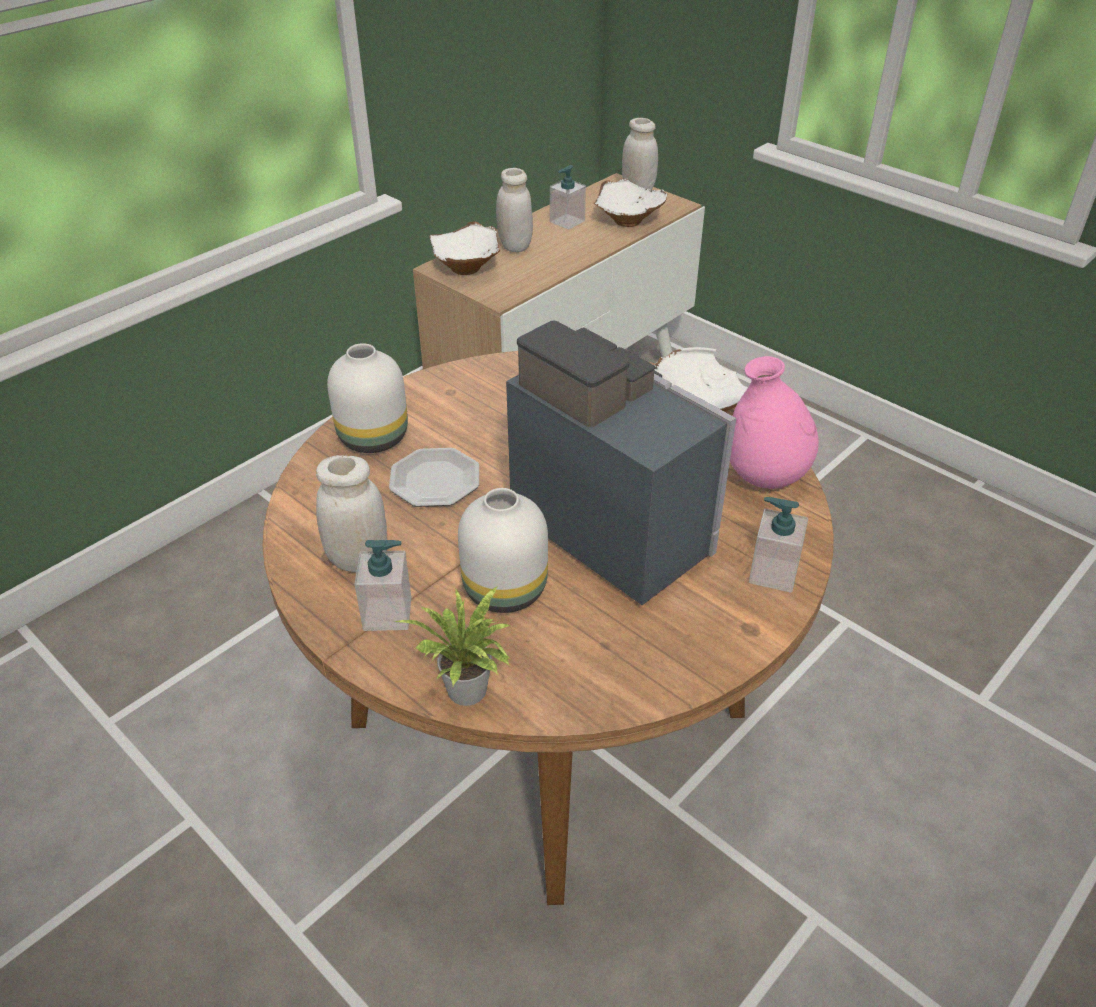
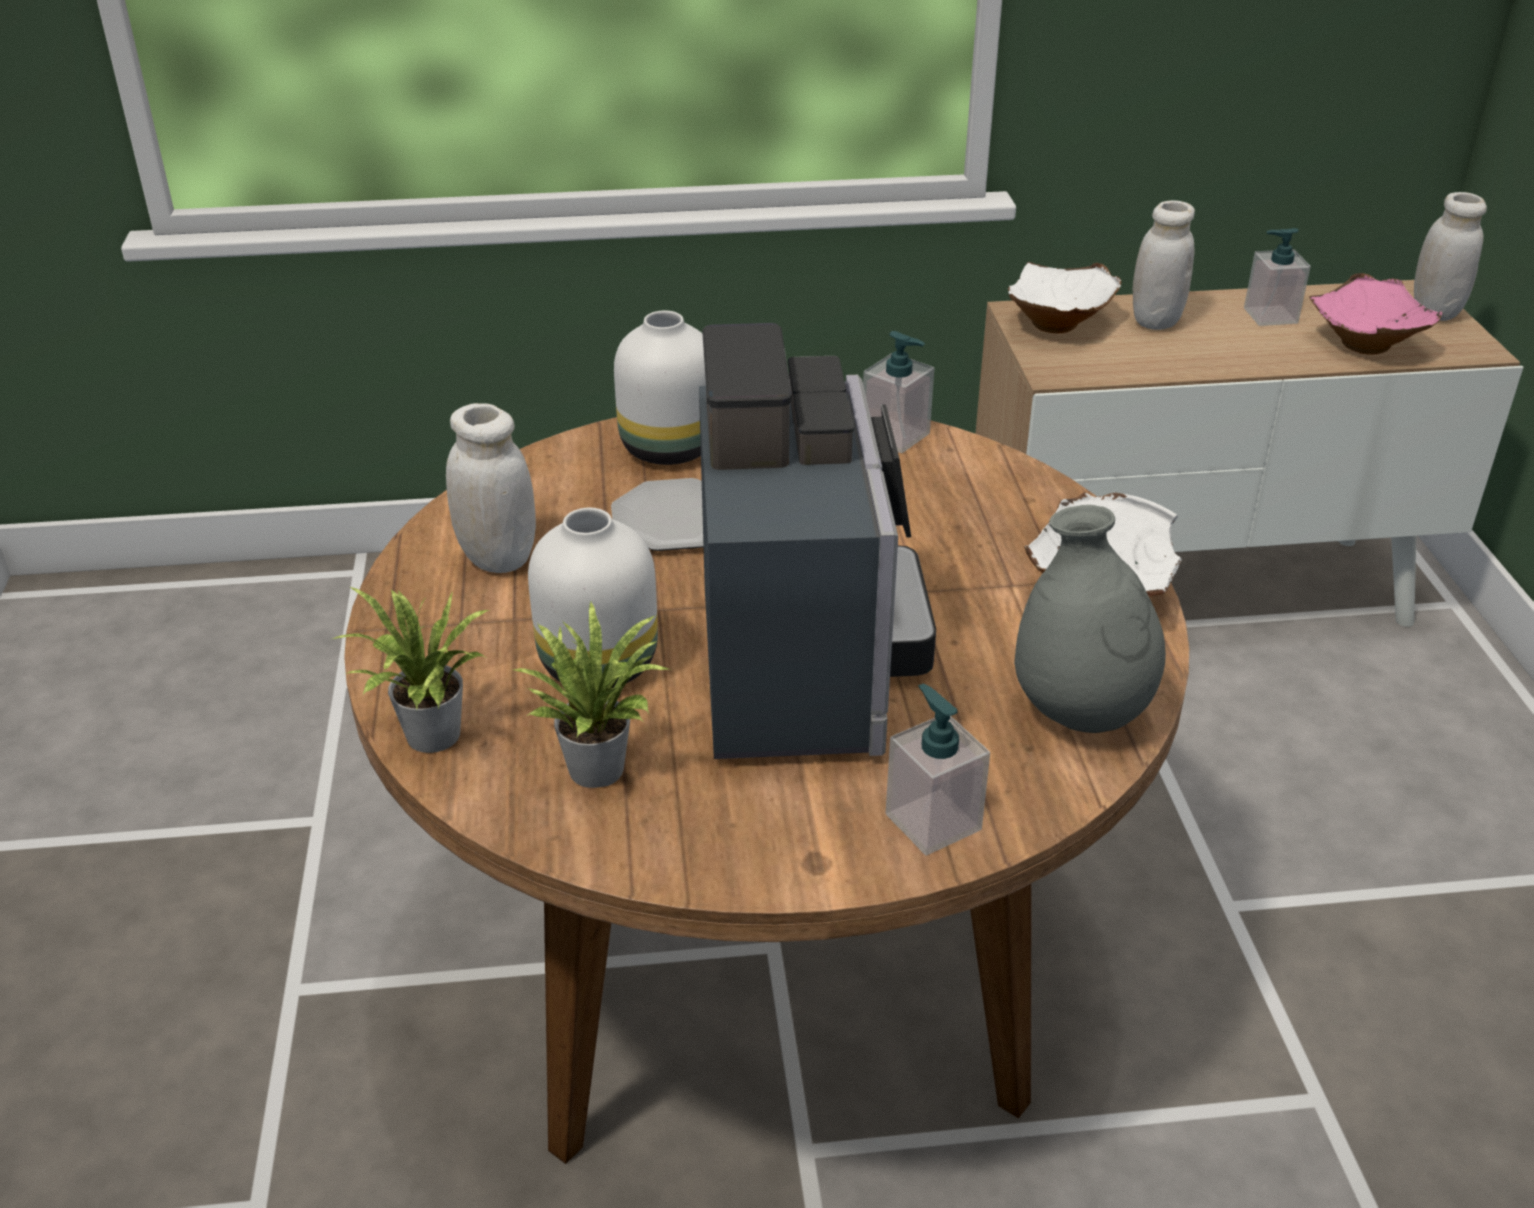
camera: 40 degrees right, 5 degrees down
soap dispenser [355,540,411,631] -> soap dispenser moved to [863,331,934,453]
white bowl [594,178,667,227] -> pink bowl [1309,273,1442,355]
pink vase [730,356,819,489] -> grey vase [1014,505,1166,733]
none -> potted plant [514,600,670,788]

